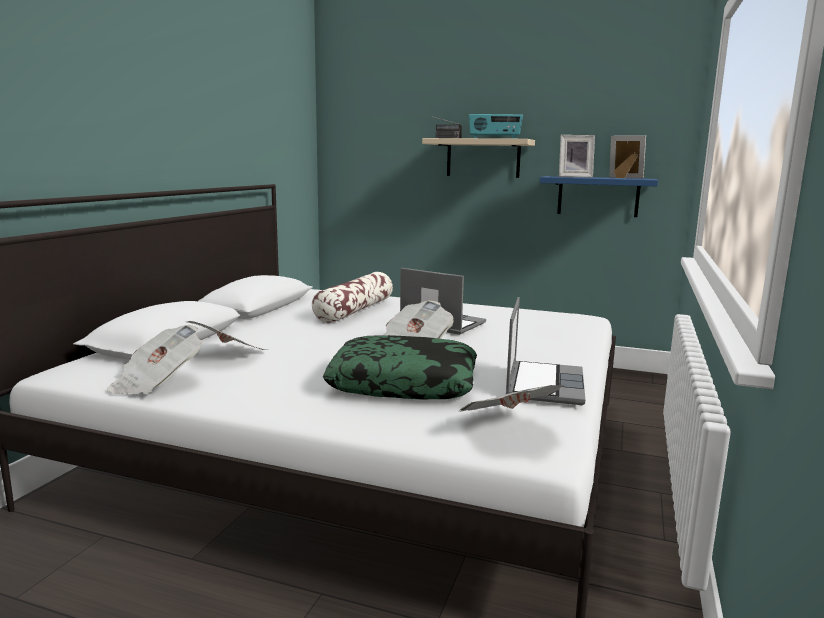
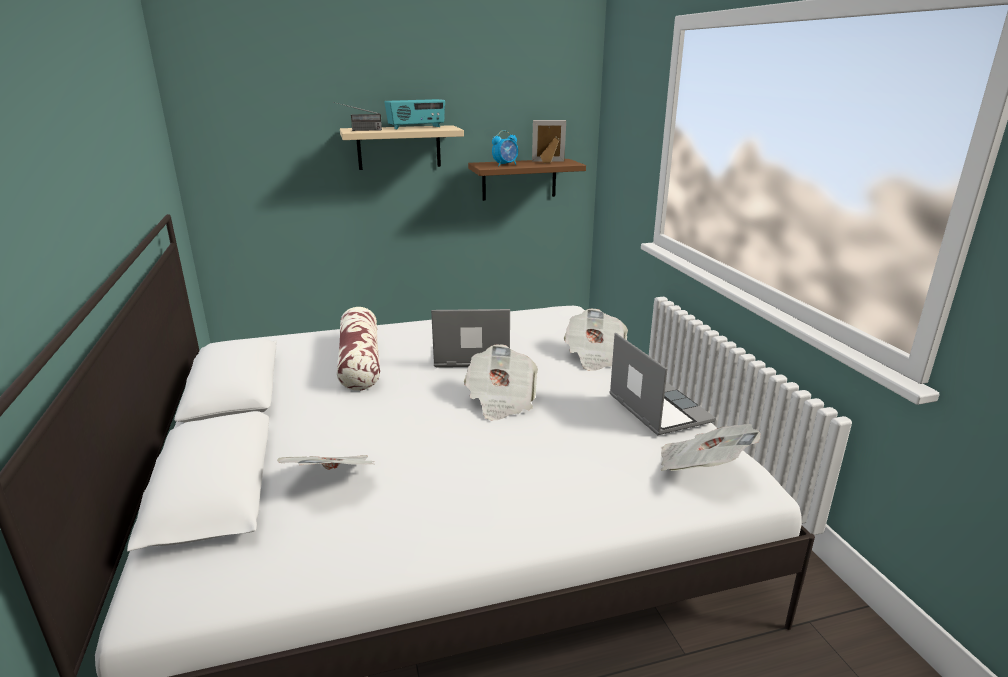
camera: 35 degrees left, 10 degrees up
newspaper [107,325,202,394] -> newspaper moved to [564,309,628,371]
pillow [323,335,477,399] -> none
blue shelf [539,176,658,217] -> brown shelf [468,159,586,201]
picture frame [559,135,595,178] -> alarm clock [492,130,518,166]

